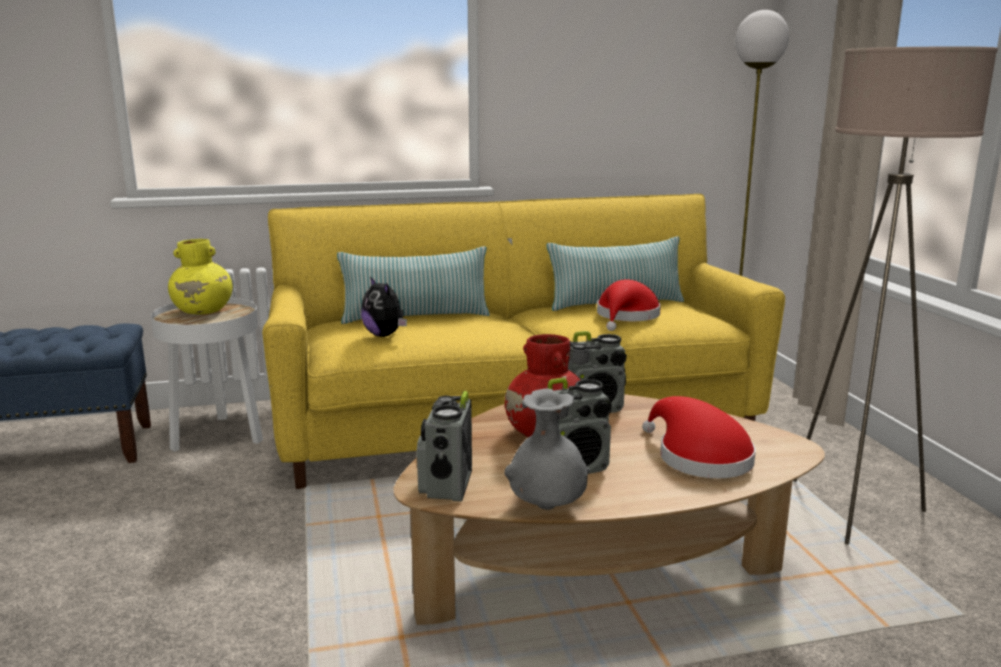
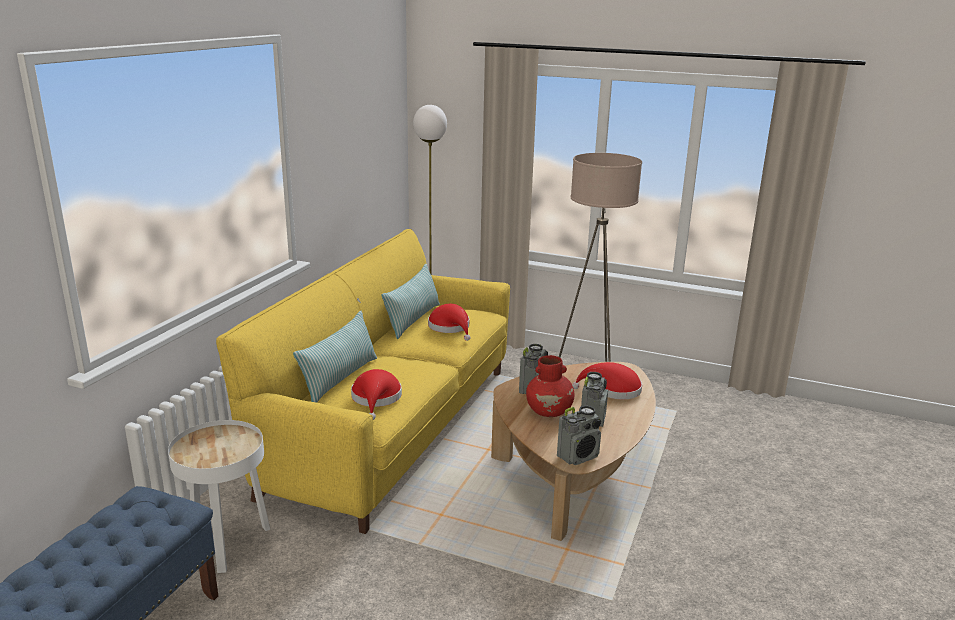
camera: 55 degrees left, 5 degrees up
yellow vase [168,239,233,314] -> none
plush toy [361,276,407,337] -> red hat [351,369,402,420]
radio [417,391,472,501] -> radio turned 75 degrees counterclockwise [557,406,601,465]
grey vase [504,388,590,510] -> none

